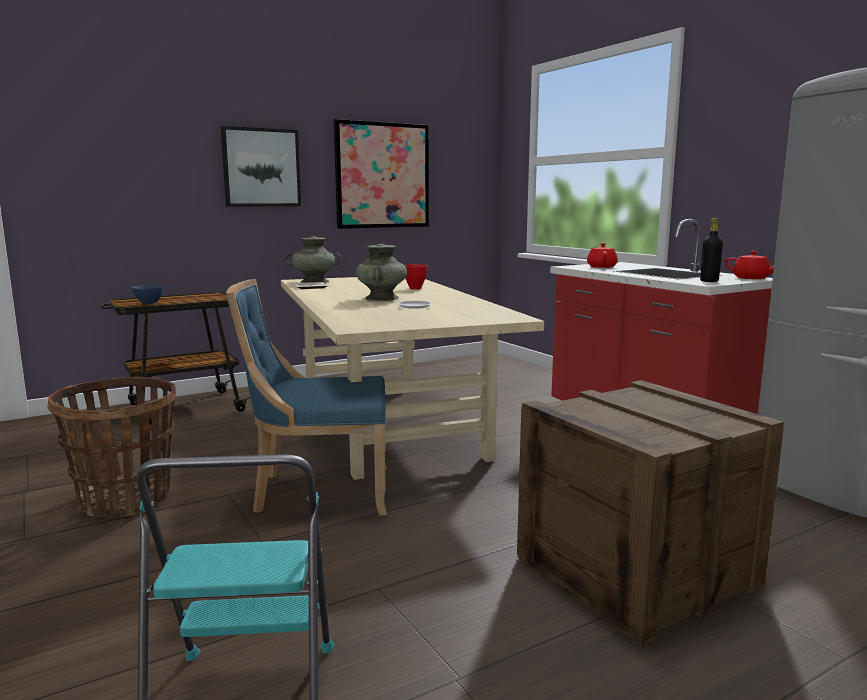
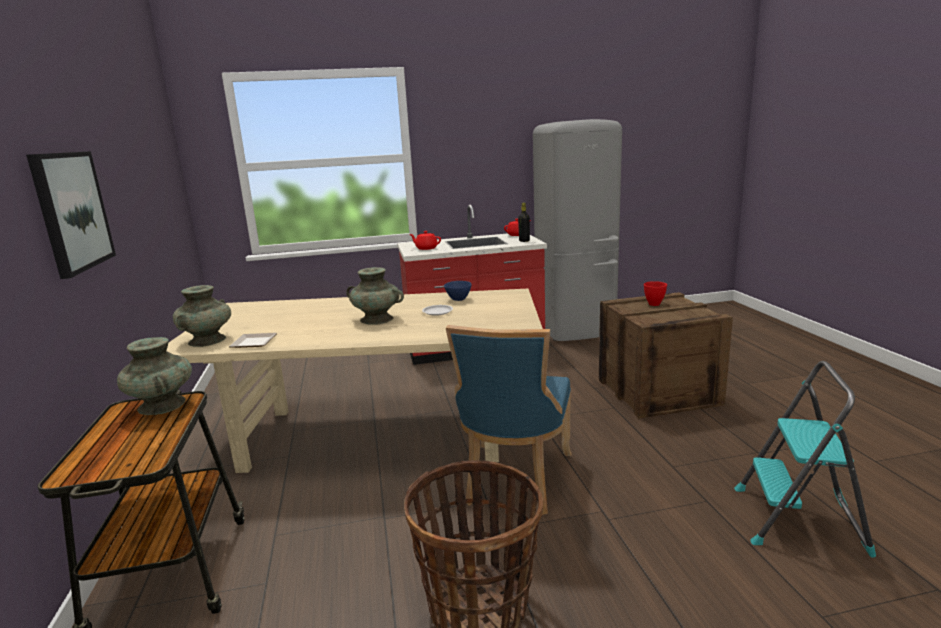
camera: 70 degrees left, 5 degrees up
blue bowl [132,285,164,304] -> blue bowl moved to [444,281,471,301]
picture [334,119,429,229] -> none
red bowl [404,264,428,289] -> red bowl moved to [644,281,667,306]
none -> turquoise vase [117,337,192,415]

